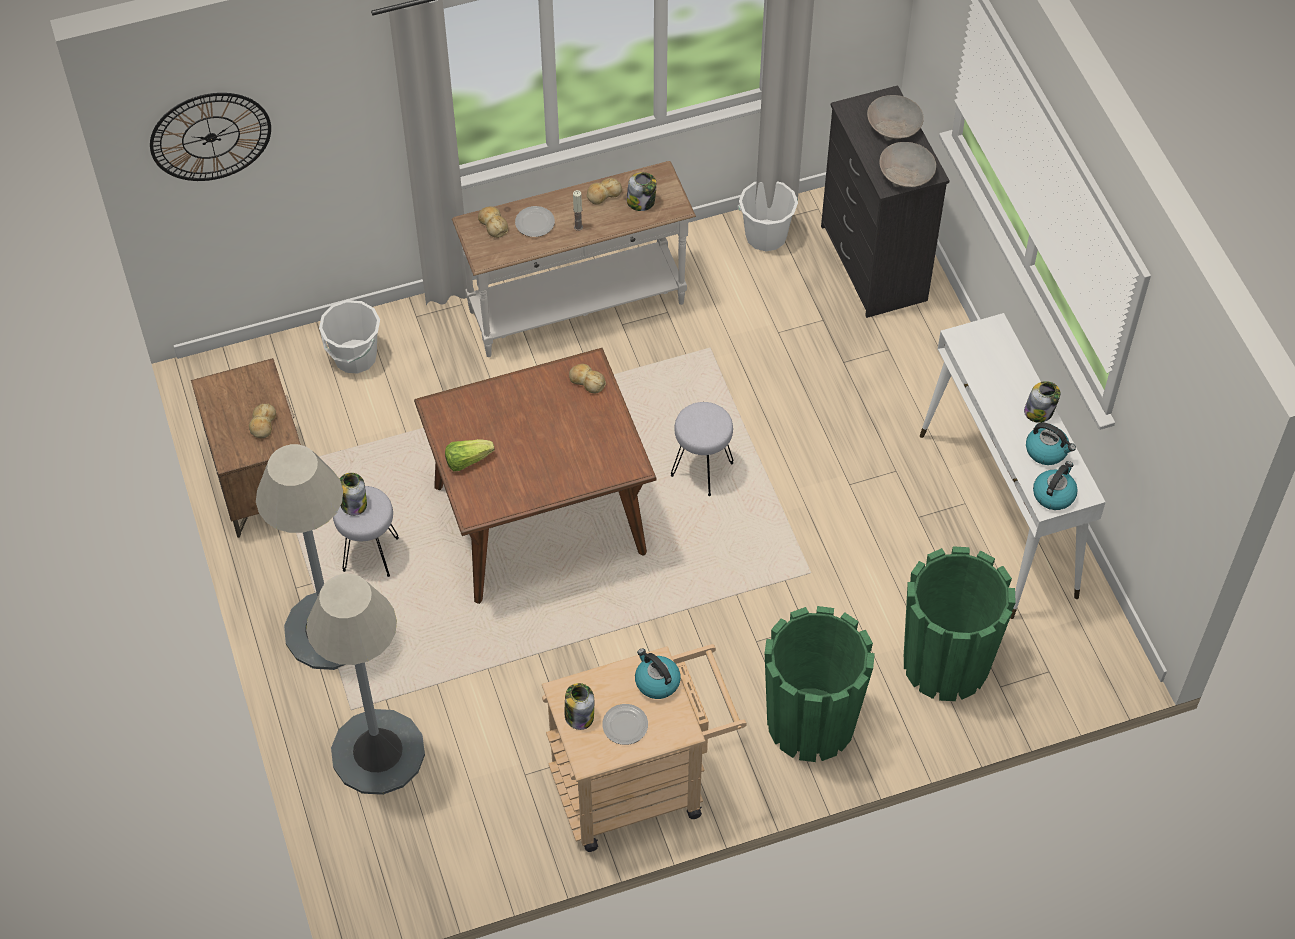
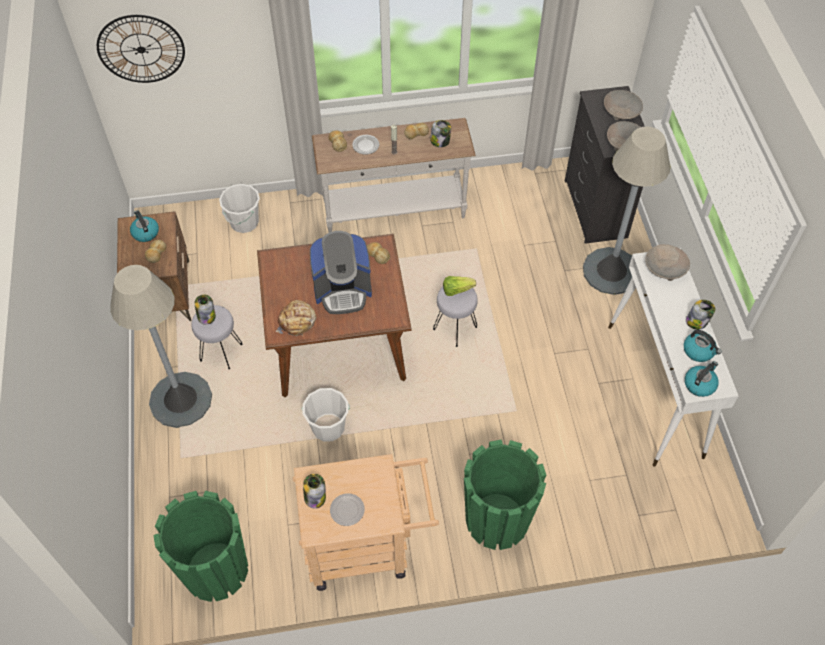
camera: 10 degrees right, 0 degrees up
grey floor lamp [306,574,425,795] -> grey floor lamp moved to [583,127,670,295]
lettuce [445,439,495,471] -> lettuce moved to [443,276,476,296]
kettle [635,649,681,699] -> kettle moved to [130,210,159,242]
white bucket [737,181,798,251] -> white bucket moved to [302,388,350,442]
green planter [904,546,1016,701] -> green planter moved to [153,491,248,602]
none -> bread [276,300,316,336]
none -> coffee machine [310,231,372,314]
none -> beige bowl [645,244,690,281]

